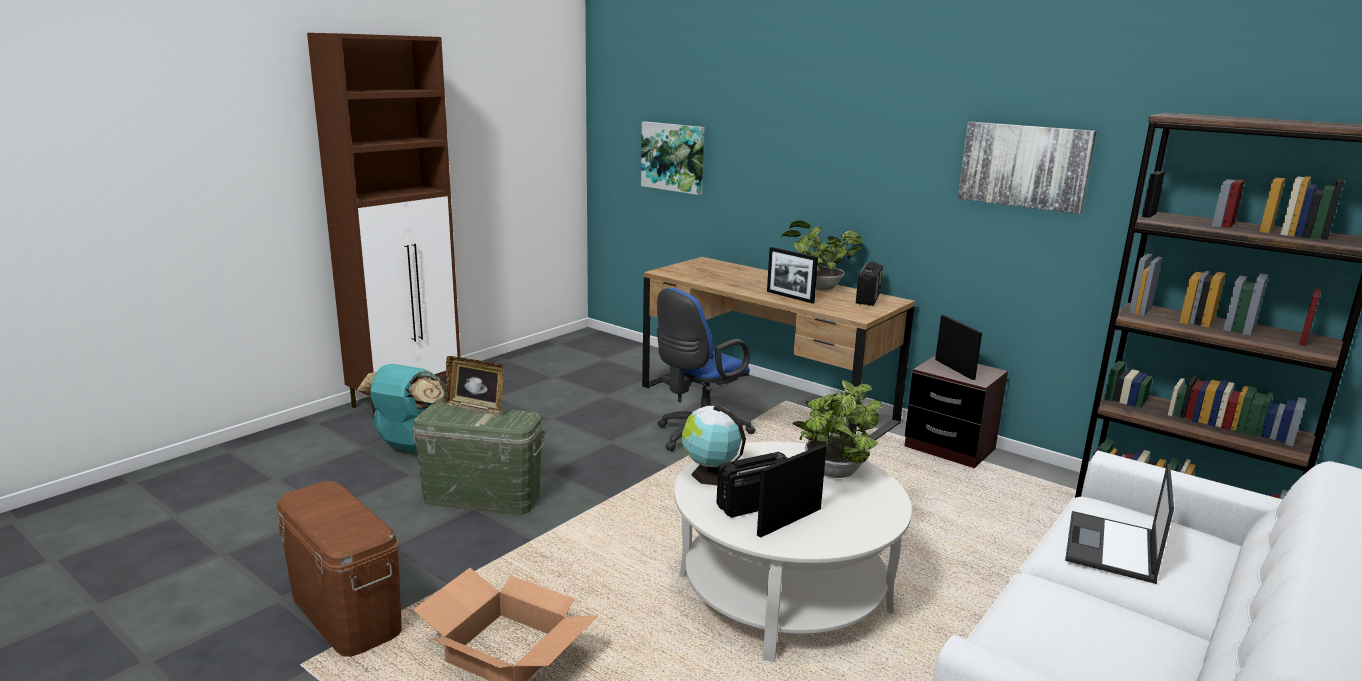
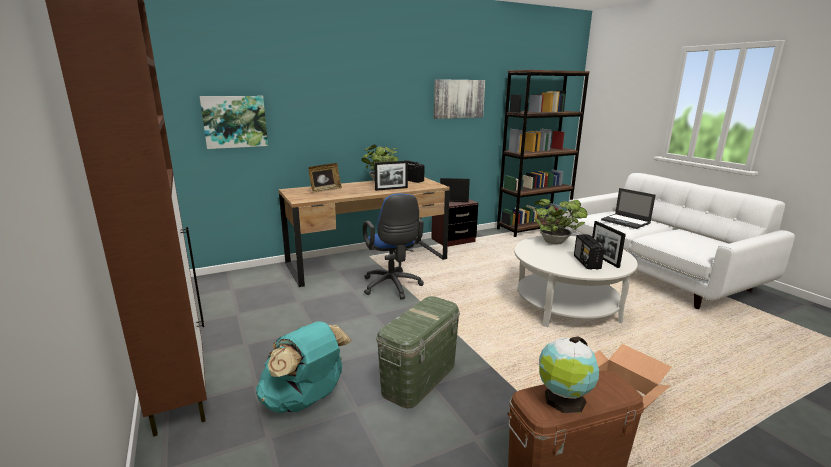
camera: 65 degrees left, 0 degrees up
picture frame [444,356,504,415] -> picture frame moved to [308,163,342,193]
globe [682,405,746,485] -> globe moved to [539,336,599,413]

